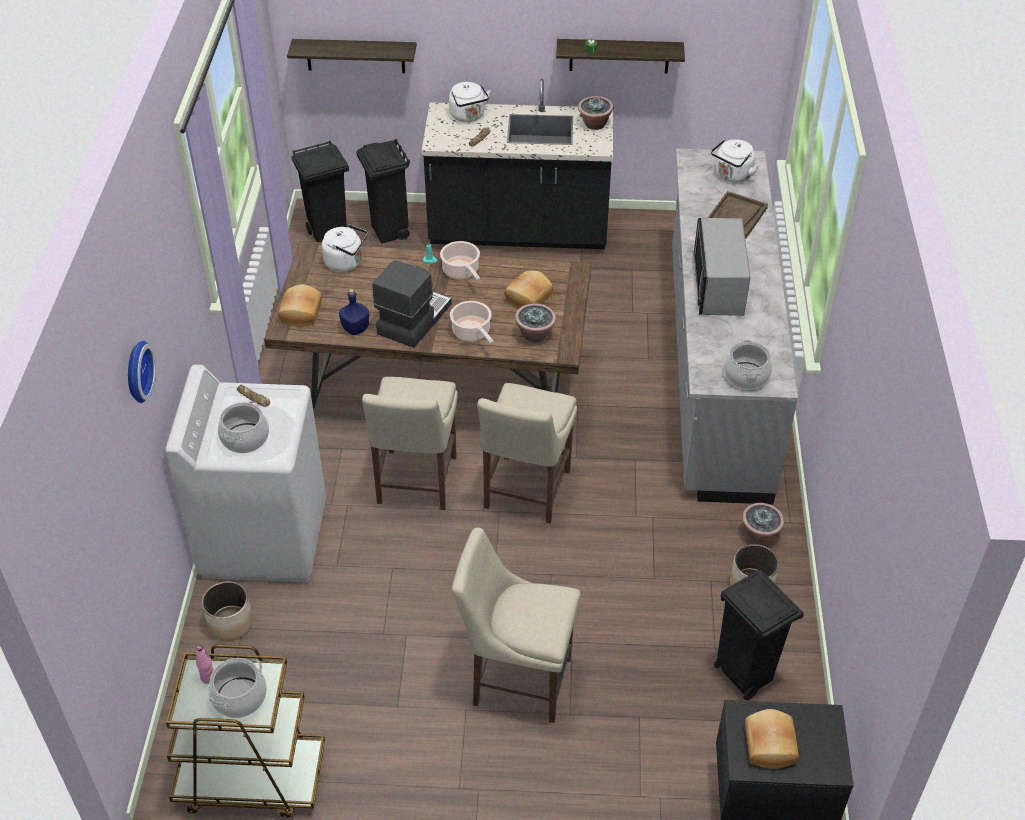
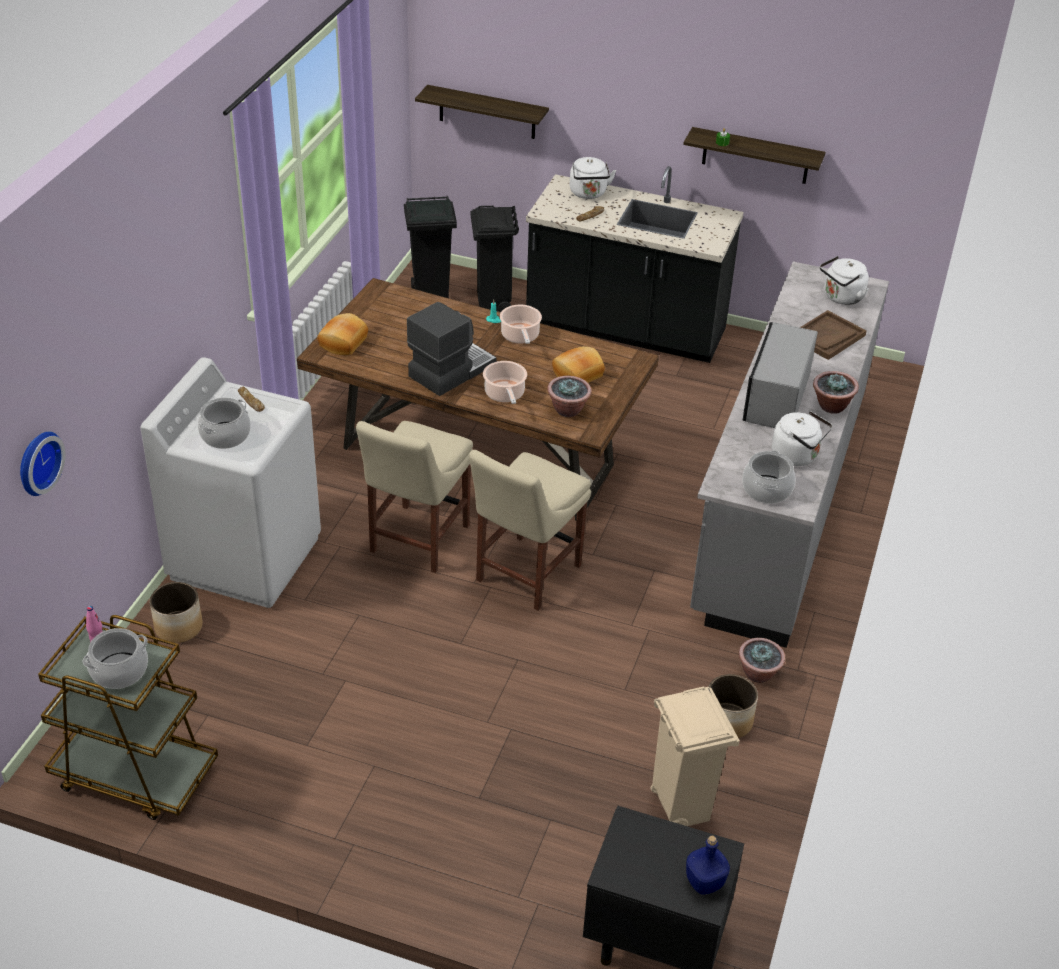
camera: 15 degrees right, 5 degrees down
wall clock [128,341,156,403] -> wall clock moved to [20,432,65,496]
white kettle [322,224,367,272] -> white kettle moved to [772,411,832,466]
blue bottle [339,289,369,335] -> blue bottle moved to [686,836,730,895]
beige chair [452,528,581,723] -> none
potted plant [578,96,614,130] -> potted plant moved to [813,371,859,414]
black trash can [714,570,804,700] -> beige trash can [650,686,740,826]
bread [745,709,799,769] -> none

